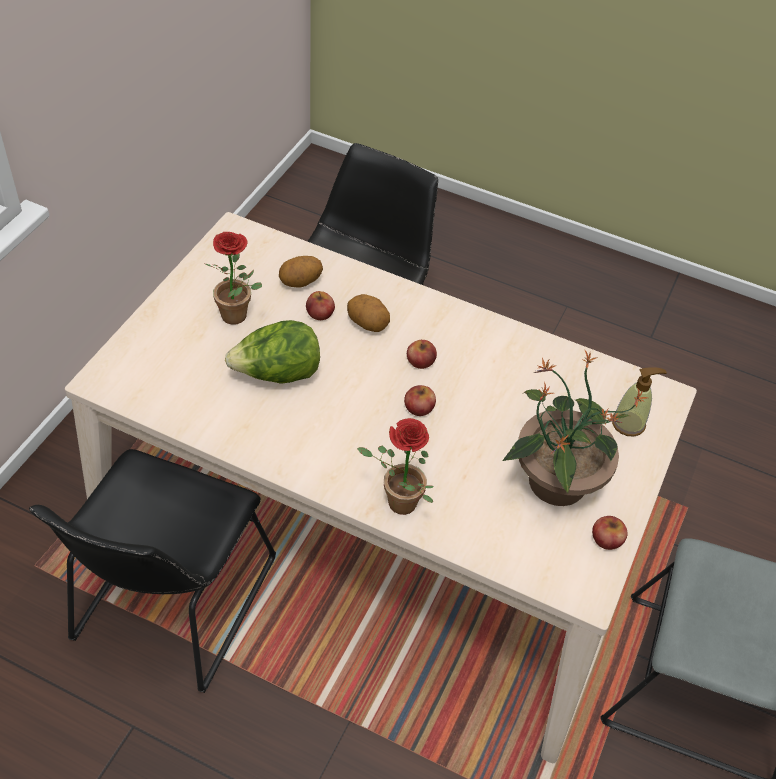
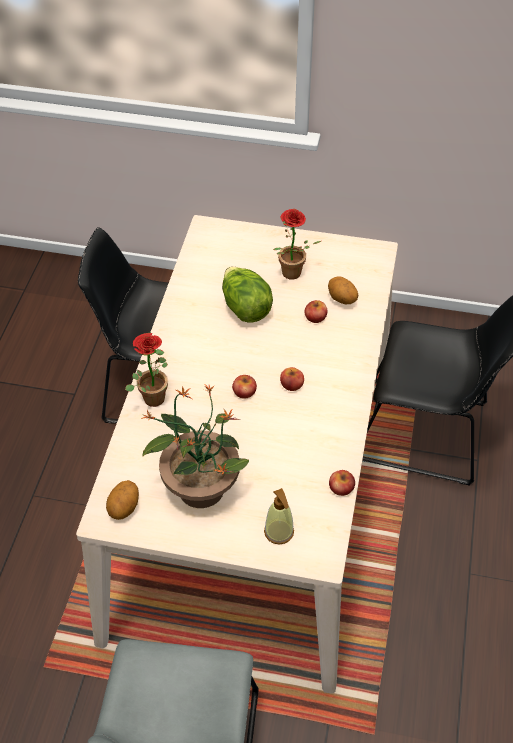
camera: 80 degrees right, 0 degrees up
potato [347,294,390,332] -> potato moved to [106,480,139,520]
apple [592,516,628,550] -> apple moved to [329,470,355,496]

